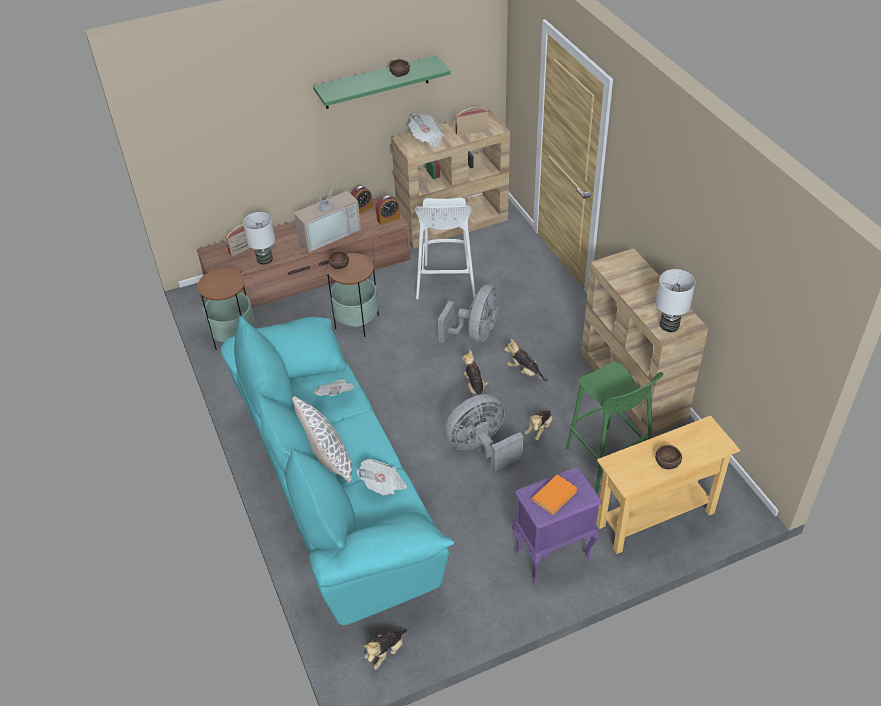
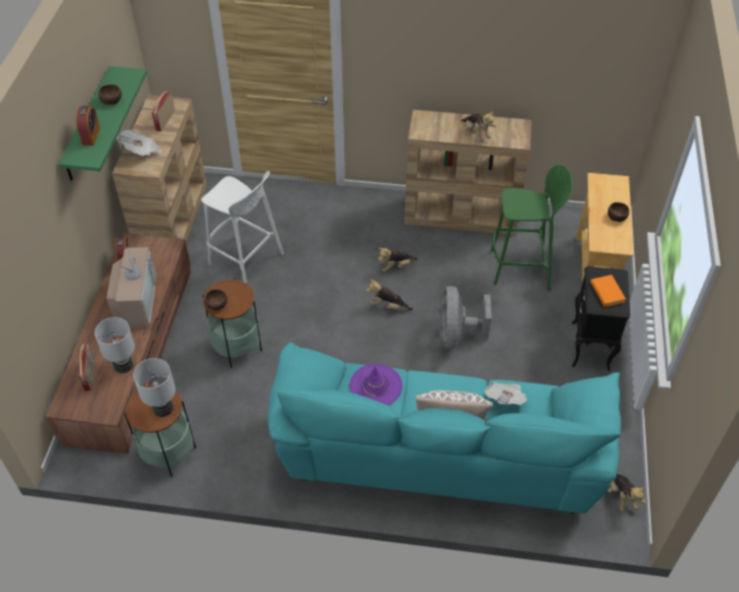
camera: 60 degrees left, 5 degrees up
newspaper [314,379,356,396] -> purple hat [349,364,403,406]
alarm clock [376,195,400,225] -> alarm clock moved to [76,106,100,146]
grey fan [438,285,499,343] -> none
purple nightstand [512,467,602,585] -> black nightstand [572,266,630,371]
plush toy [525,410,553,440] -> plush toy moved to [461,111,496,141]
grey table lamp [656,269,695,332] -> grey table lamp moved to [133,358,176,417]

